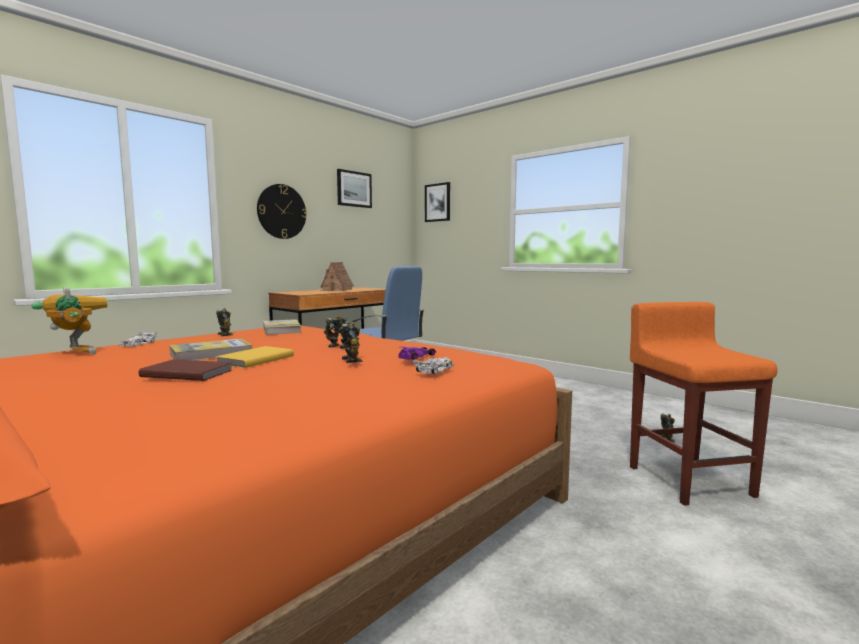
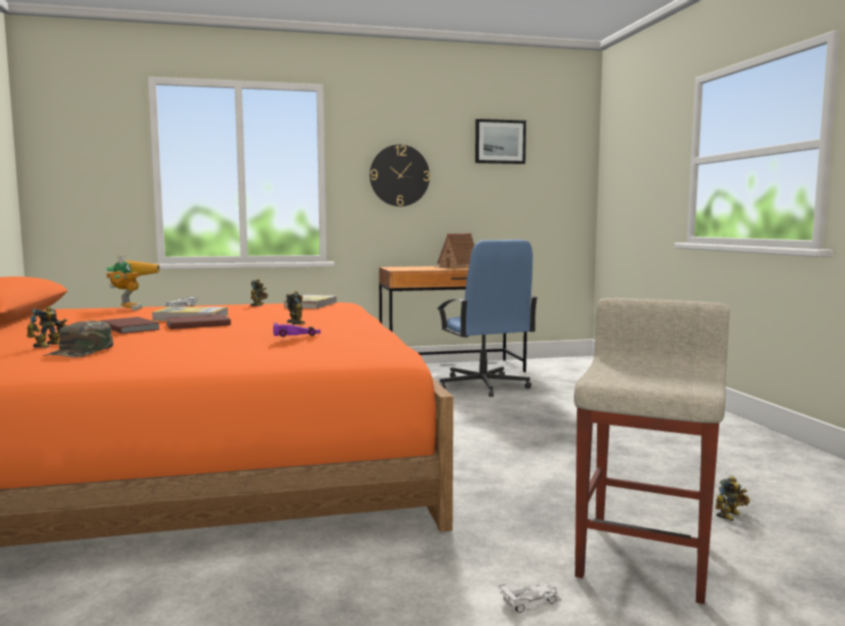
camera: 35 degrees right, 0 degrees up
yellow book [215,346,294,368] -> brown book [166,314,231,329]
toy robot [341,322,363,363] -> toy robot moved to [27,307,67,348]
white toy car [413,357,454,374] -> white toy car moved to [498,583,562,613]
picture [425,182,450,222] -> none
orange stool [630,302,778,506] -> beige stool [574,298,729,604]
none -> green cap [43,321,113,357]

